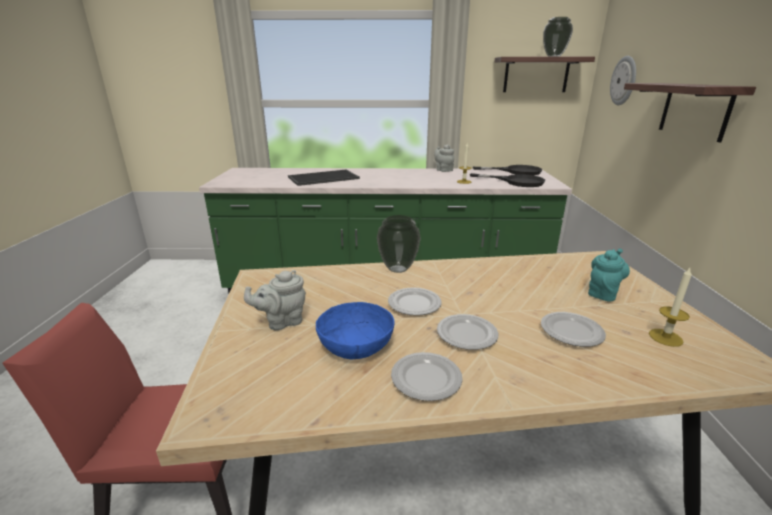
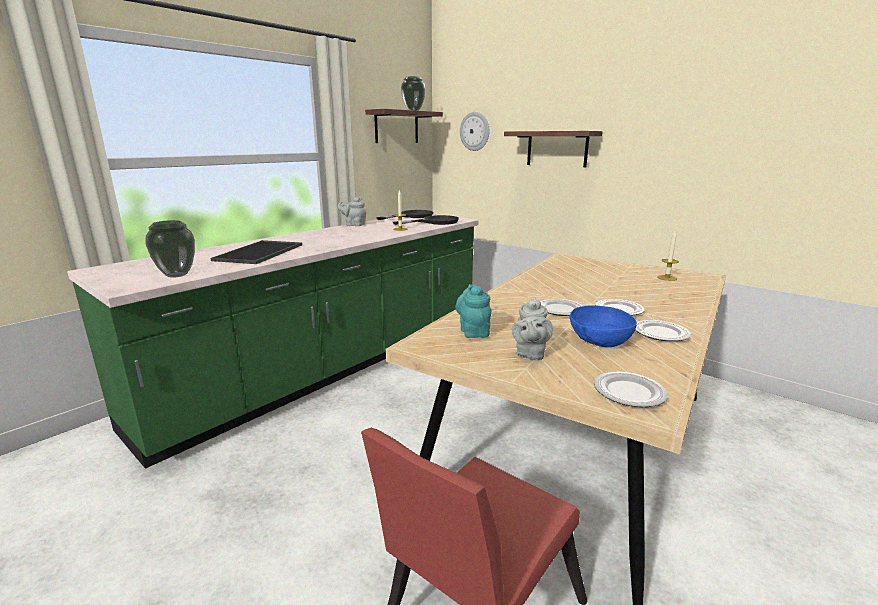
camera: 50 degrees left, 5 degrees down
vase [377,215,421,273] -> vase moved to [145,220,195,278]
plate [541,312,606,347] -> plate moved to [594,372,668,407]
turquoise teapot [588,249,630,302] -> turquoise teapot moved to [456,284,491,338]

